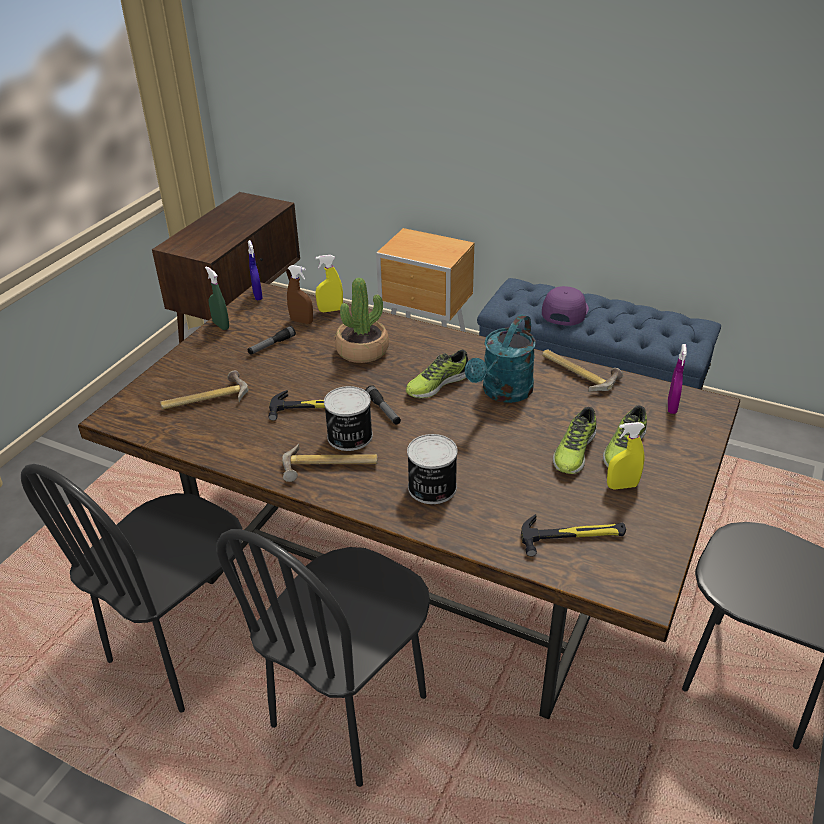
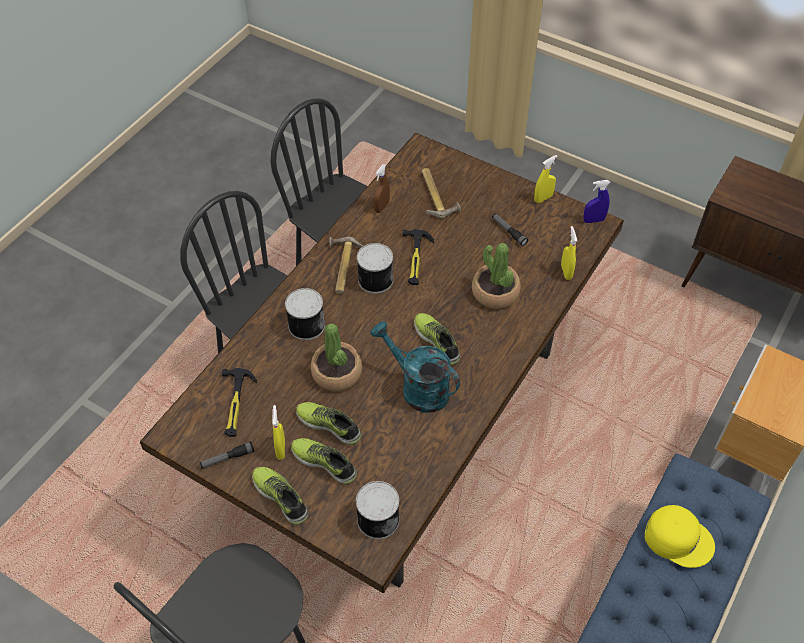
camera: 95 degrees right, 15 degrees up
green spray bottle [205,266,229,330] -> yellow spray bottle [534,155,558,203]
brown spray bottle [287,265,313,324] -> brown spray bottle moved to [374,164,390,213]
flashlight [365,385,401,425] -> flashlight moved to [199,441,255,469]
purple cap [542,286,589,326] -> yellow cap [645,505,715,568]
hammer [542,350,623,392] -> none
purple spray bottle [668,344,687,414] -> can [356,481,399,539]
none -> shoe [252,467,308,525]
none -> potted plant [310,323,362,391]

